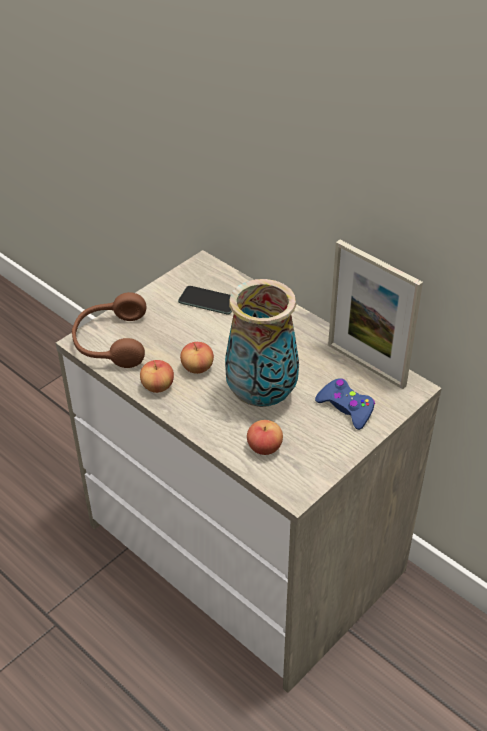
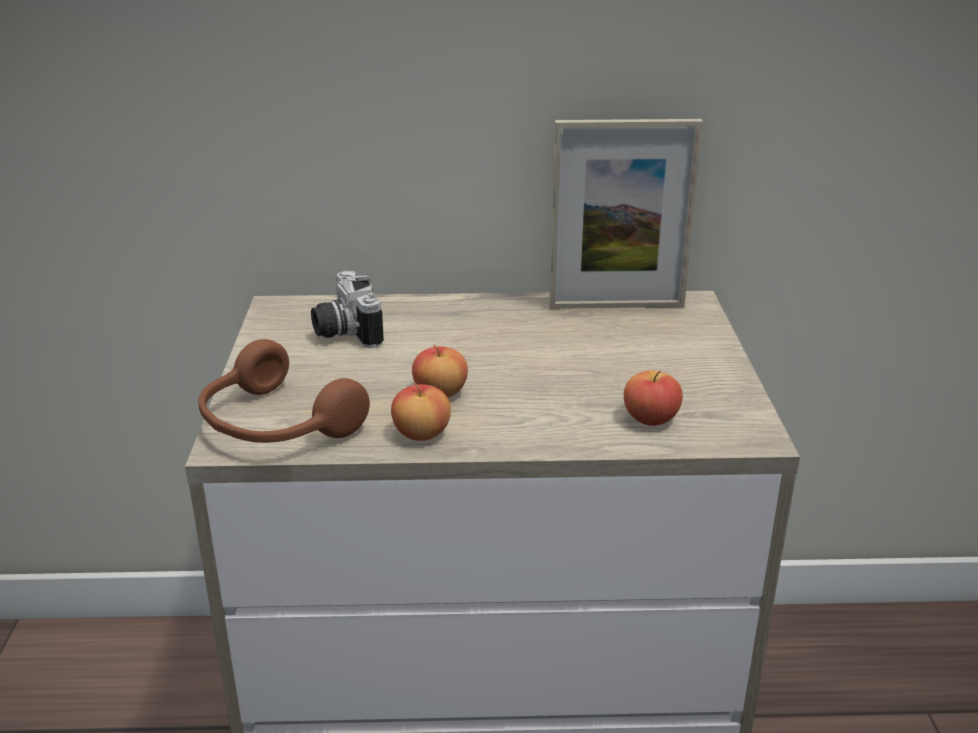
camera: 45 degrees left, 15 degrees down
phone [178,286,232,315] -> camera [311,271,384,348]
vase [225,279,299,407] -> none
blue game controller [315,378,375,430] -> none

